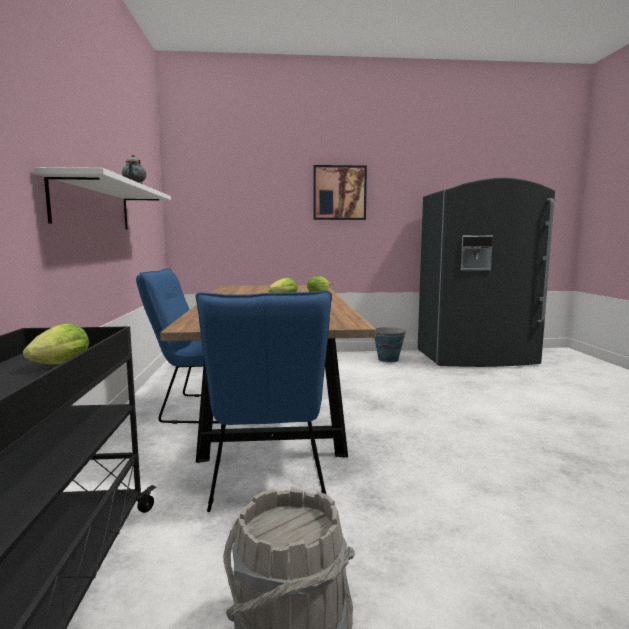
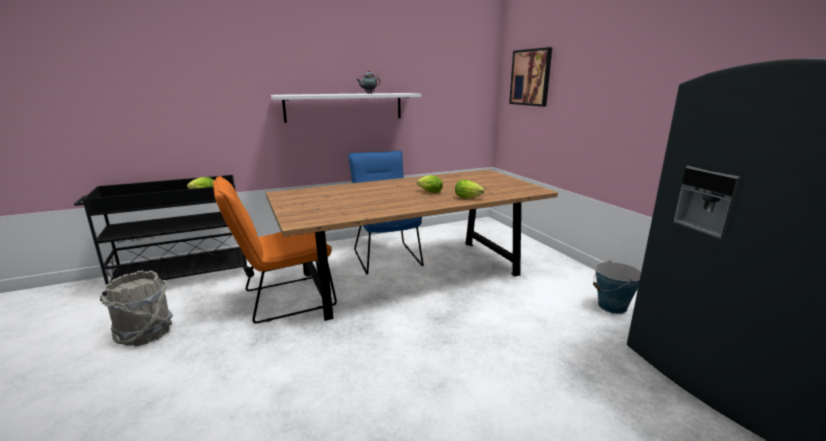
camera: 70 degrees right, 10 degrees up
blue chair [195,290,332,512] -> orange chair [213,176,337,323]
picture [313,165,367,220] -> picture moved to [509,47,552,107]

